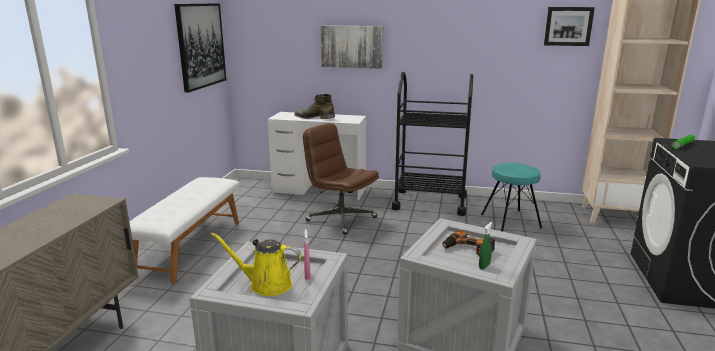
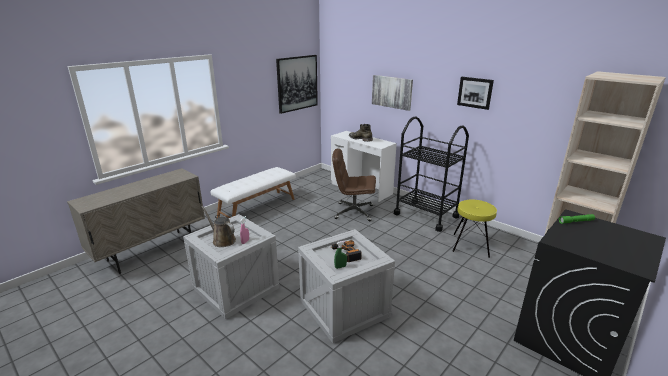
camera: 30 degrees right, 5 degrees up
yellow watering can [211,232,301,296] -> brown watering can [201,206,236,247]
brown office chair [303,123,379,234] -> brown office chair turned 60 degrees counterclockwise [332,149,376,221]
turquoise stool [481,163,542,232] -> yellow stool [452,200,497,258]
picture [544,7,595,46] -> picture moved to [457,77,494,110]

